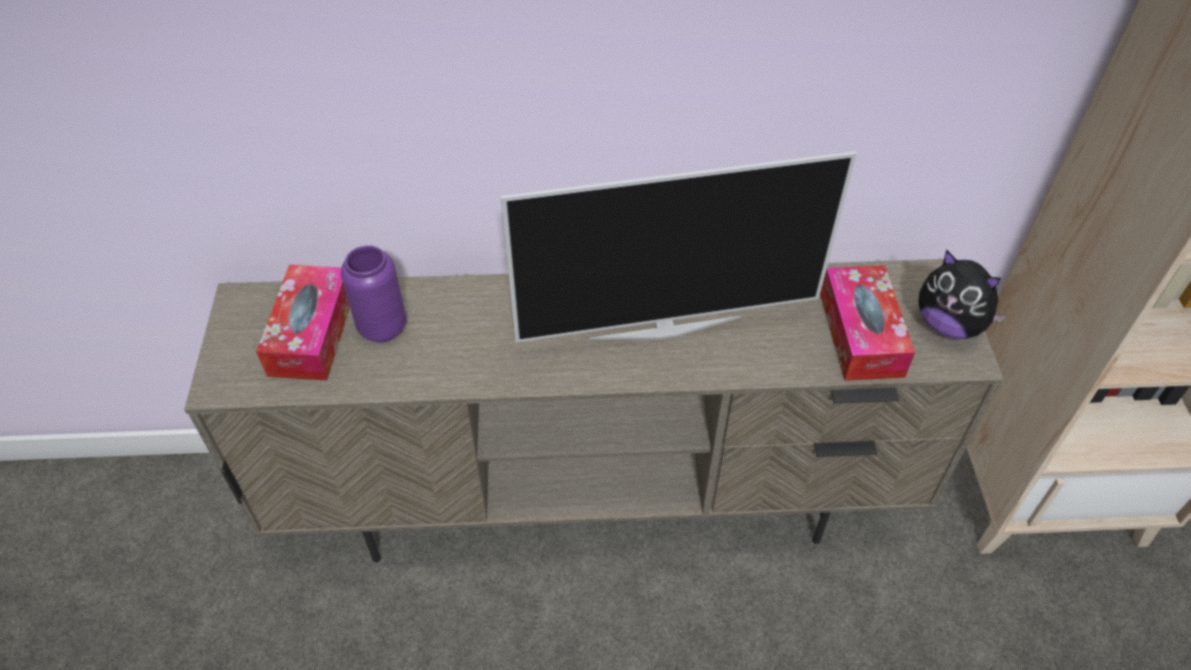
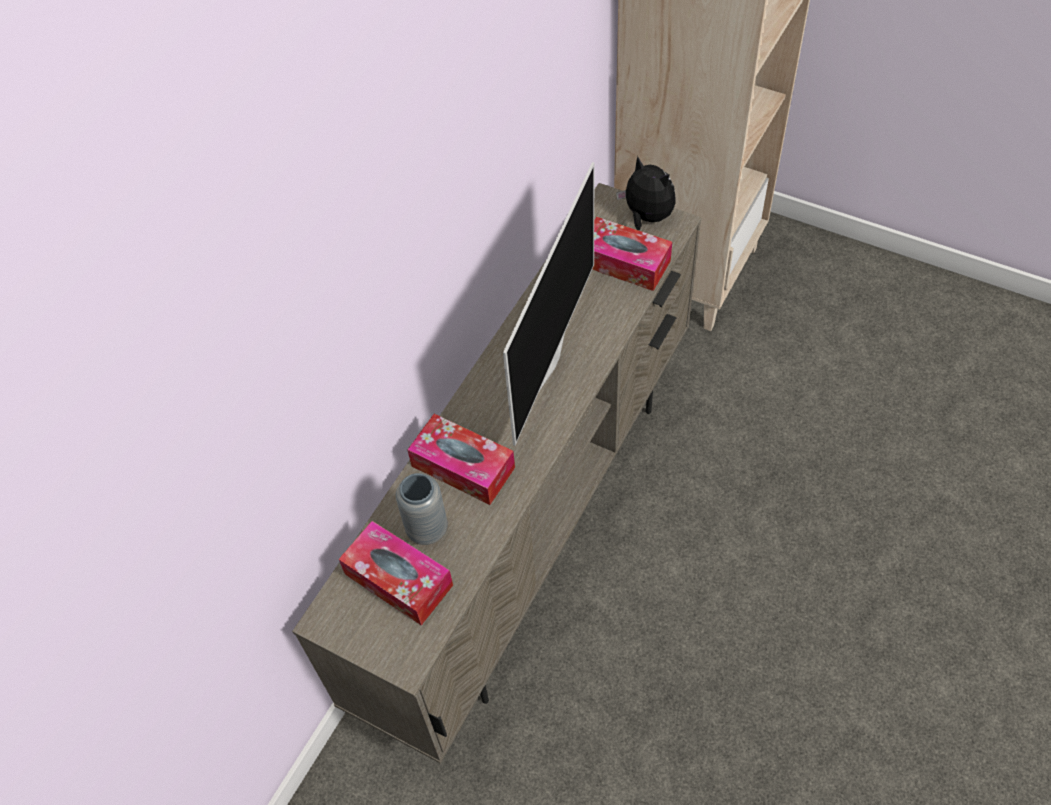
camera: 55 degrees left, 5 degrees up
purple vase [341,245,406,342] -> grey vase [396,473,448,545]
plush toy [918,249,1008,339] -> plush toy turned 120 degrees counterclockwise [616,156,676,230]
none -> tissue box [407,414,515,505]

